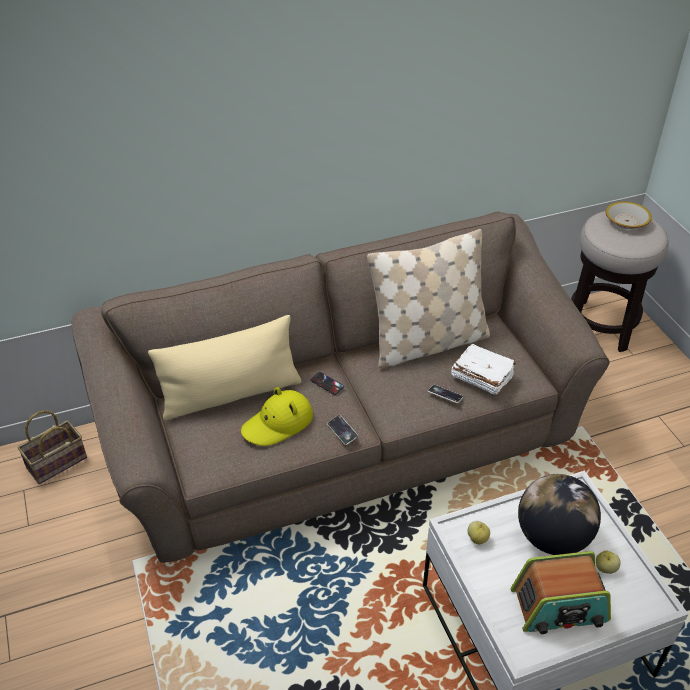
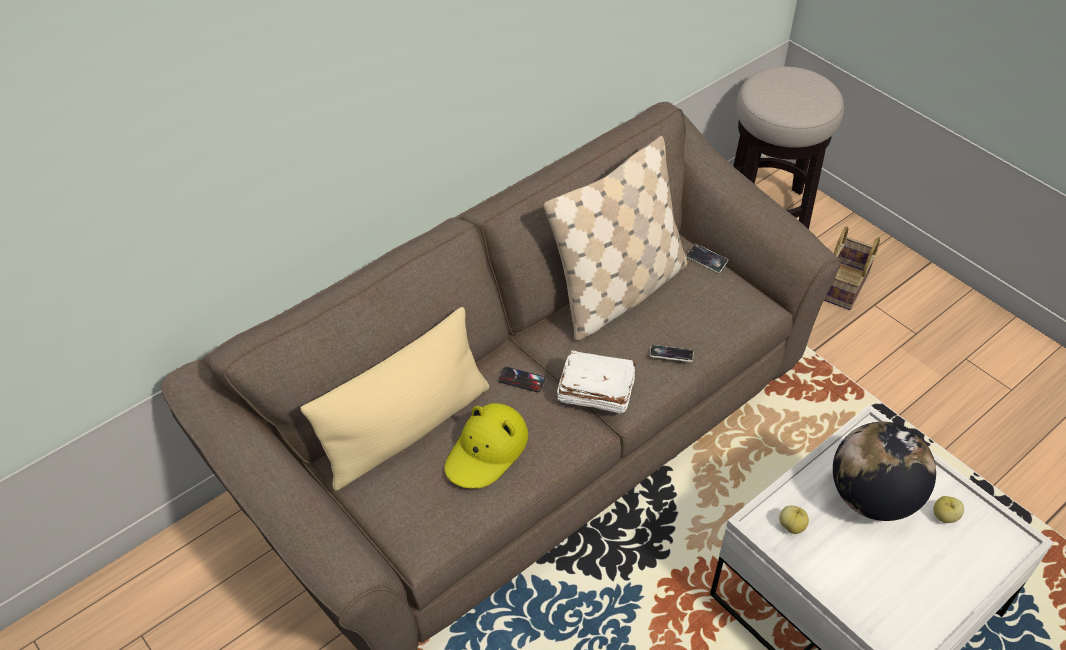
camera: 20 degrees left, 5 degrees up
basket [17,410,87,484] -> basket moved to [824,226,880,310]
phone [327,415,358,445] -> phone moved to [686,244,728,273]
white book [451,344,517,395] -> white book moved to [557,350,636,413]
radio [511,551,611,634] -> none
bowl [606,201,652,229] -> none

